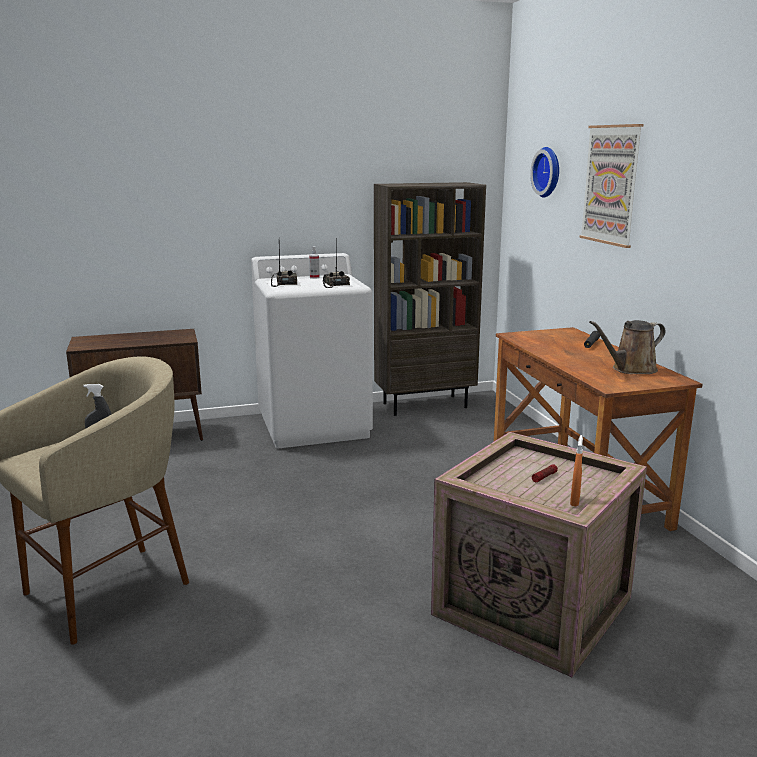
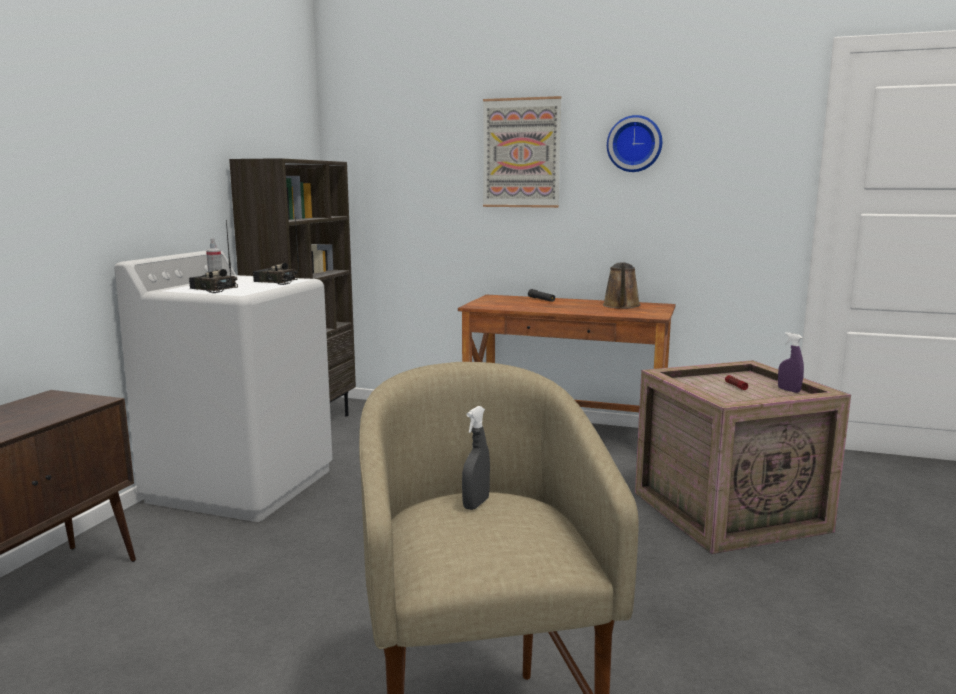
camera: 55 degrees left, 5 degrees down
wall clock [530,147,559,197] -> wall clock moved to [607,115,662,172]
orange spray bottle [570,435,583,506] -> purple spray bottle [778,332,804,393]

